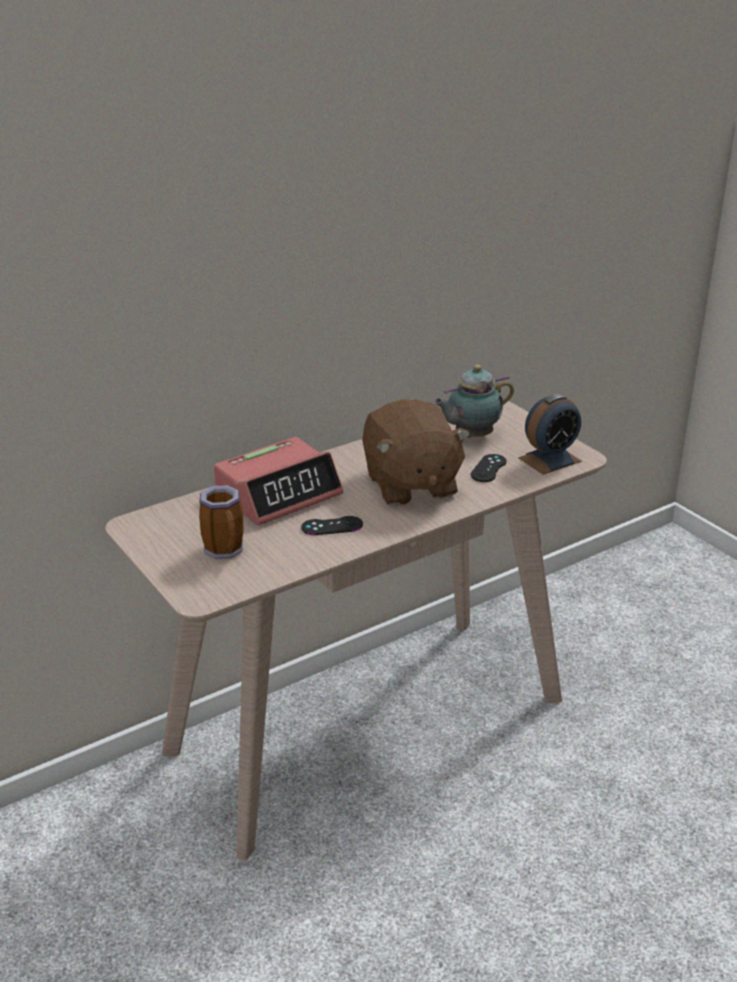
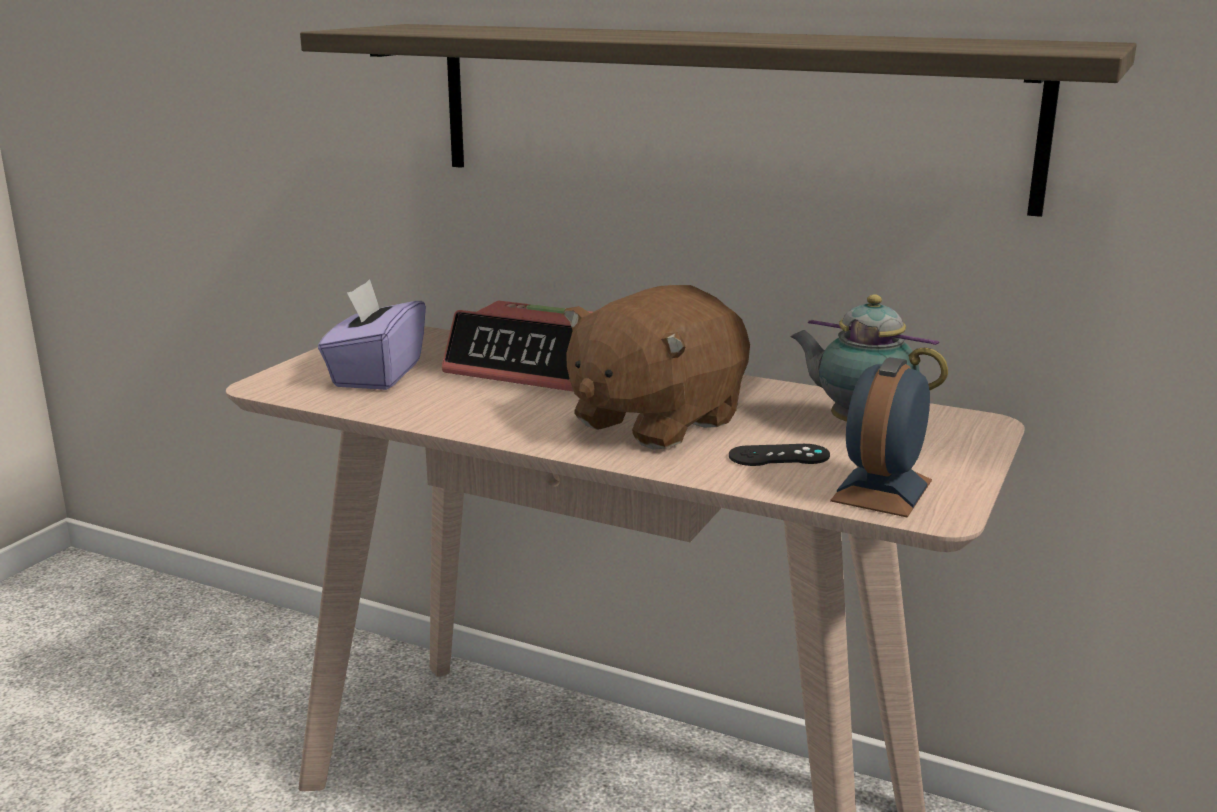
camera: 60 degrees right, 10 degrees down
mug [199,485,243,559] -> purple tissue box [318,279,426,390]
black game controller [301,516,363,535] -> none
alarm clock [518,394,582,475] -> alarm clock turned 90 degrees clockwise [830,357,932,518]
none -> shelf [300,24,1137,217]

